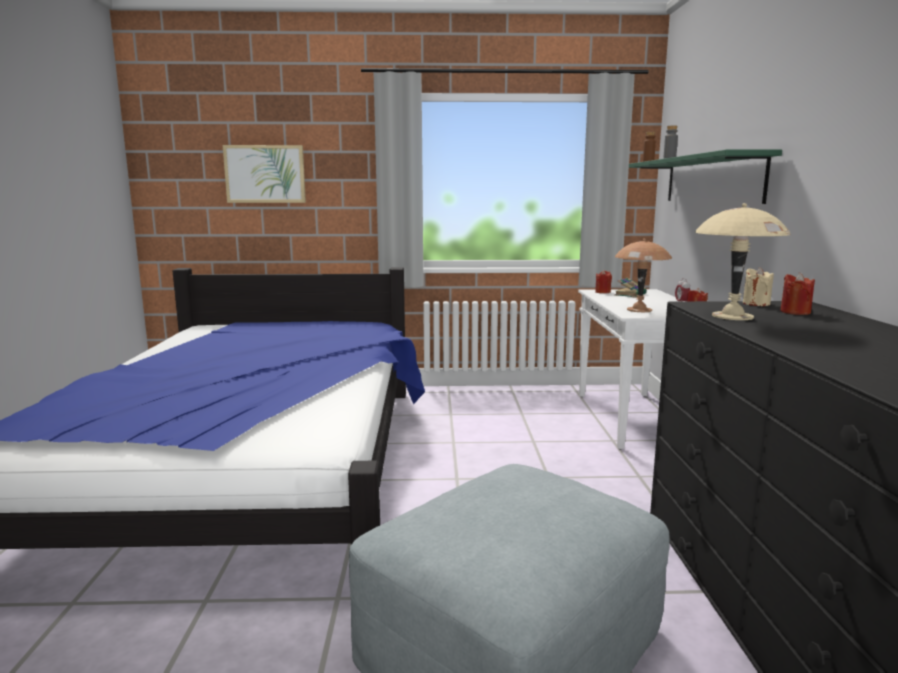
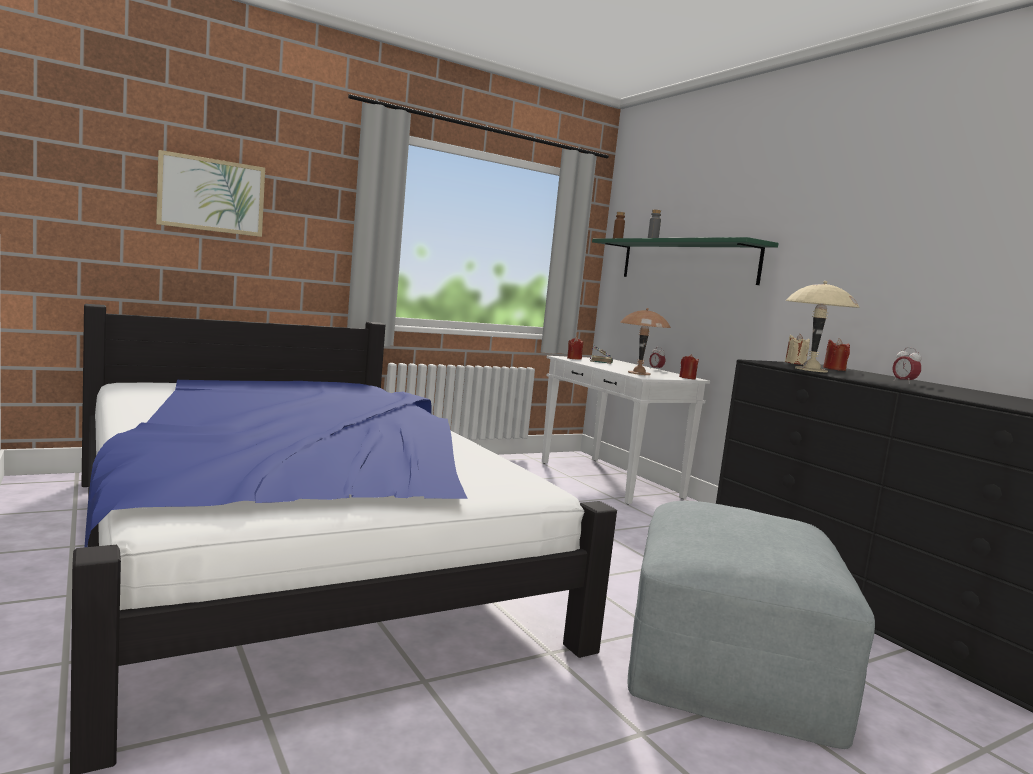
camera: 30 degrees left, 5 degrees down
none -> alarm clock [893,347,921,384]

